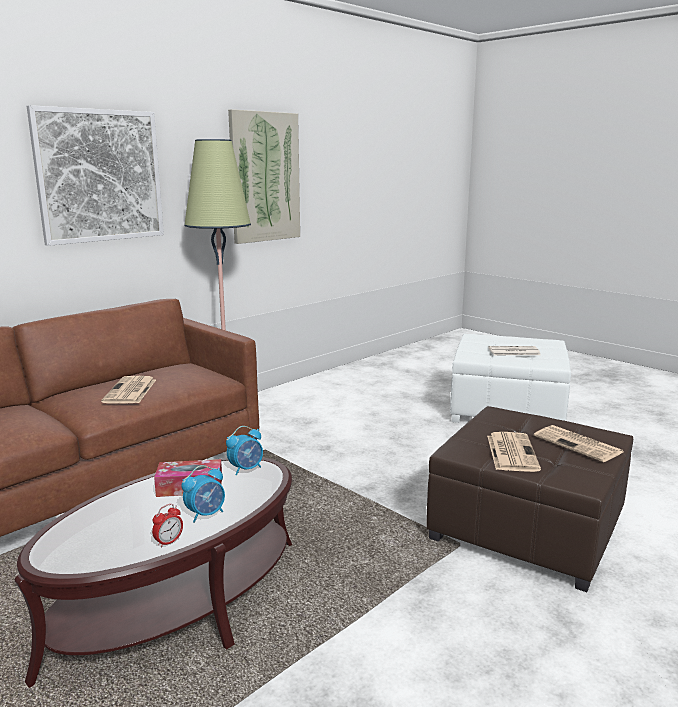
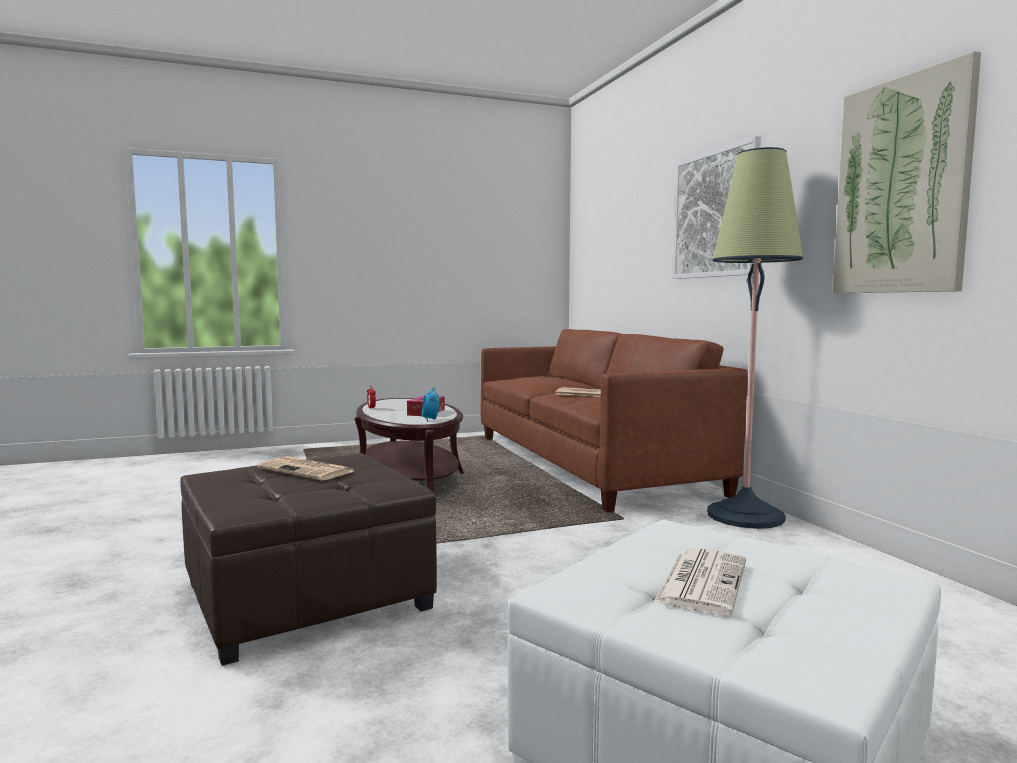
camera: 115 degrees right, 10 degrees down
alarm clock [181,465,225,523] -> none
newspaper [534,425,623,462] -> none

